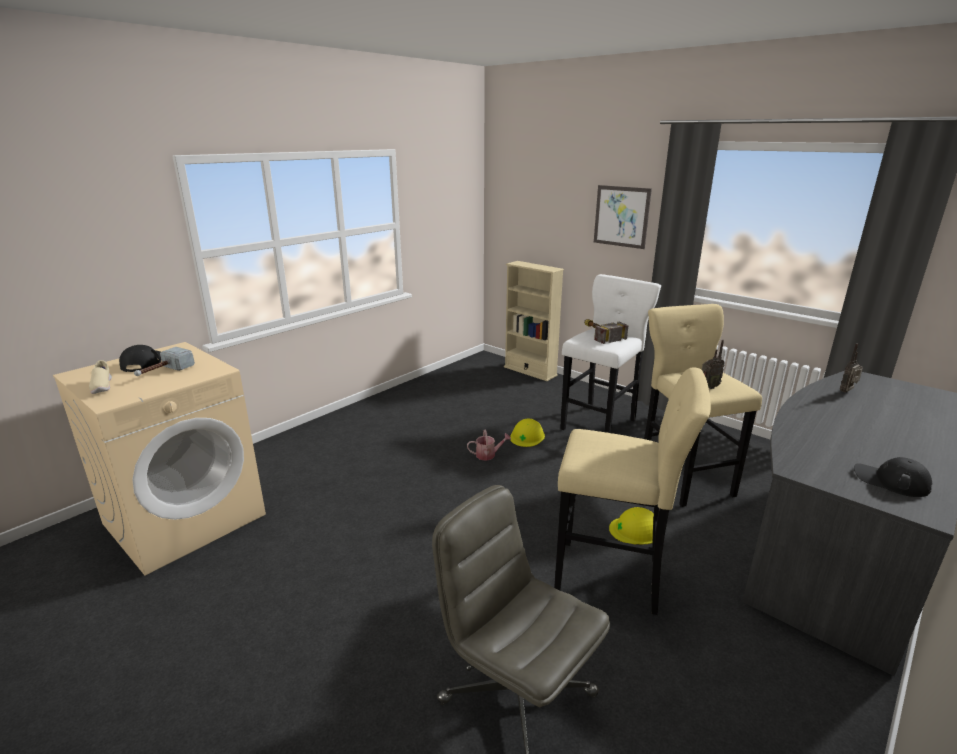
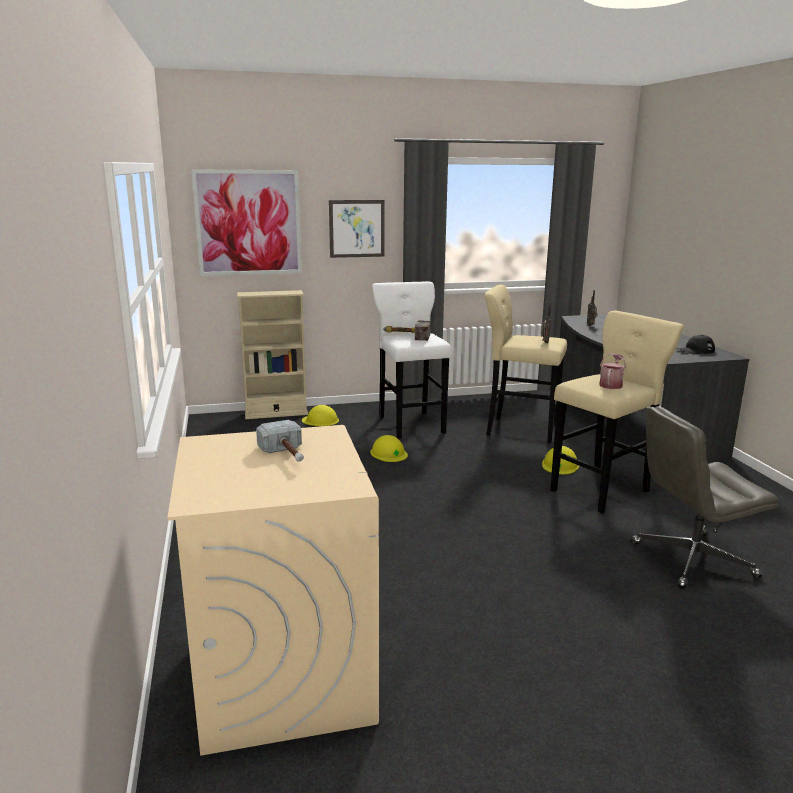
camera: 55 degrees left, 5 degrees down
beige shoe [89,360,112,394] -> none
black cap [119,345,161,372] -> none
watering can [467,430,511,461] -> watering can moved to [599,353,626,389]
none -> picture [191,169,302,276]
none -> yellow hard hat [302,405,339,426]

